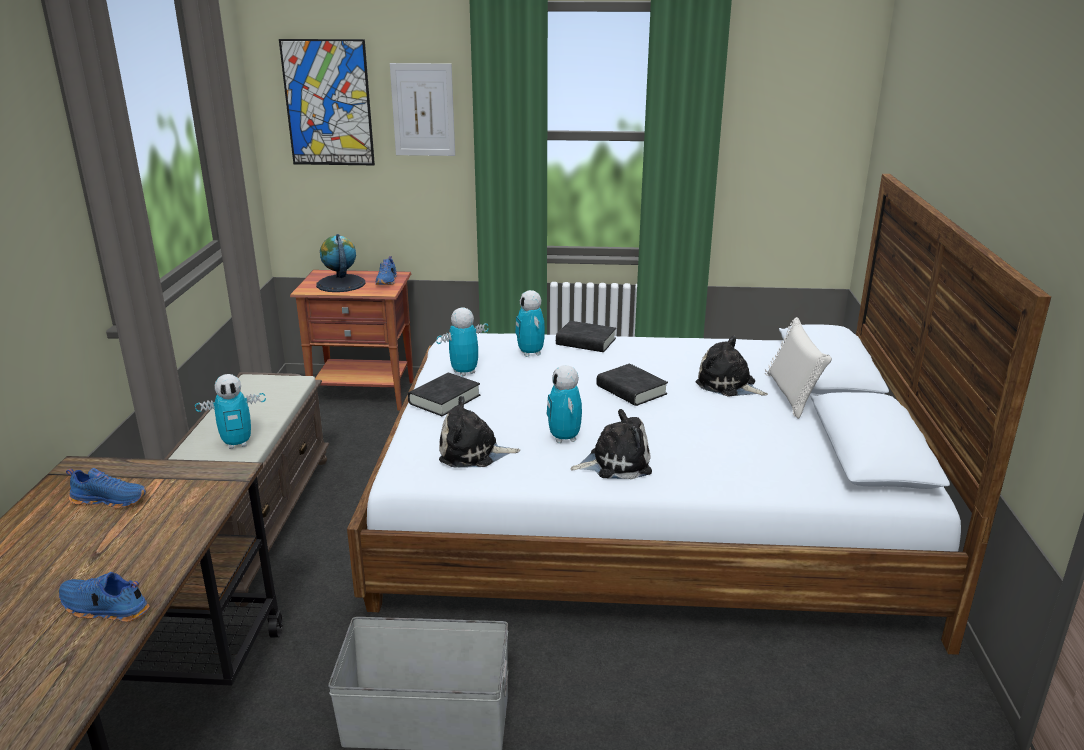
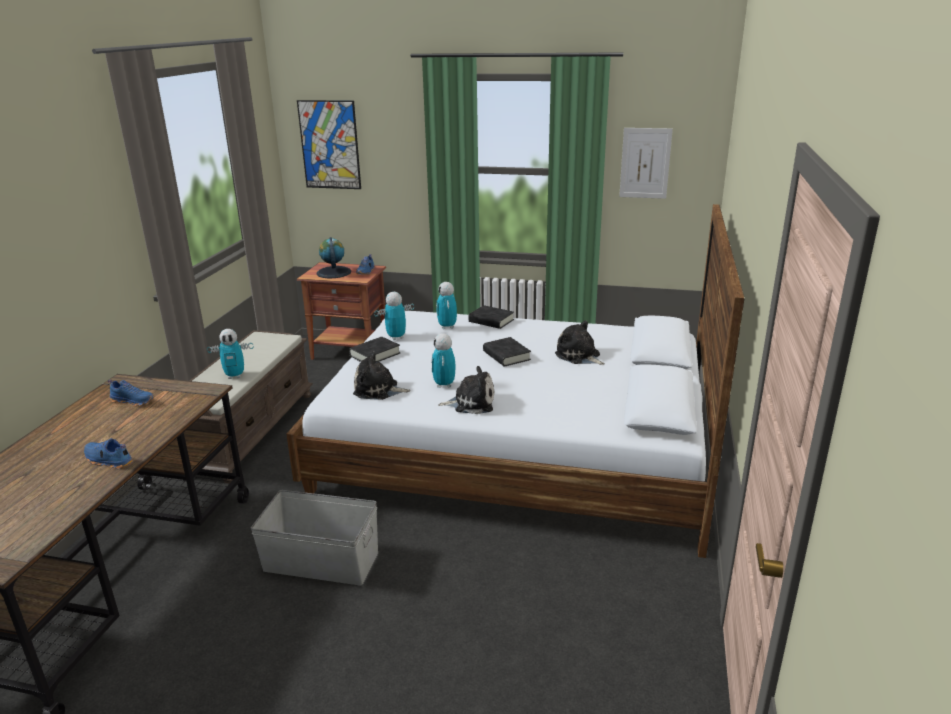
camera: 10 degrees right, 0 degrees up
picture [390,63,455,156] -> picture moved to [619,128,673,199]
white pillow [765,317,832,419] -> none

